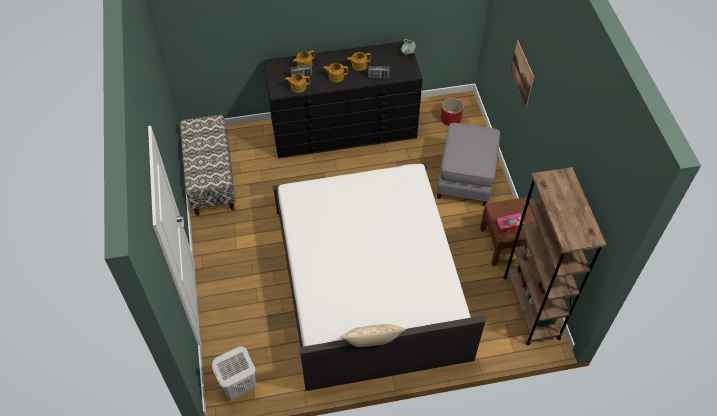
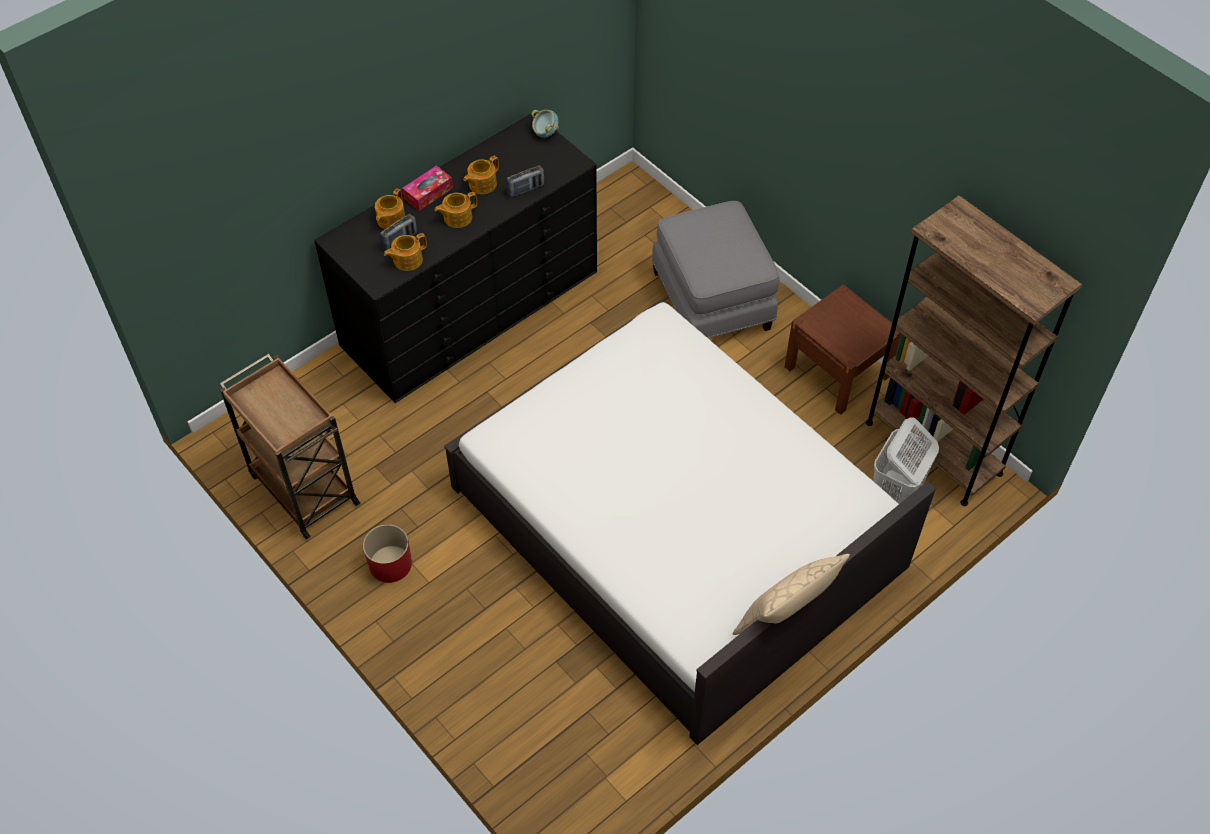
camera: 30 degrees left, 0 degrees up
bench [180,115,236,216] -> brown cart [220,354,361,539]
white laundry basket [212,346,256,400] -> white laundry basket moved to [873,418,939,504]
red planter [441,98,464,126] -> red planter moved to [363,524,412,583]
tissue box [495,213,526,234] -> tissue box moved to [402,165,453,211]
picture [511,40,534,107] -> none

